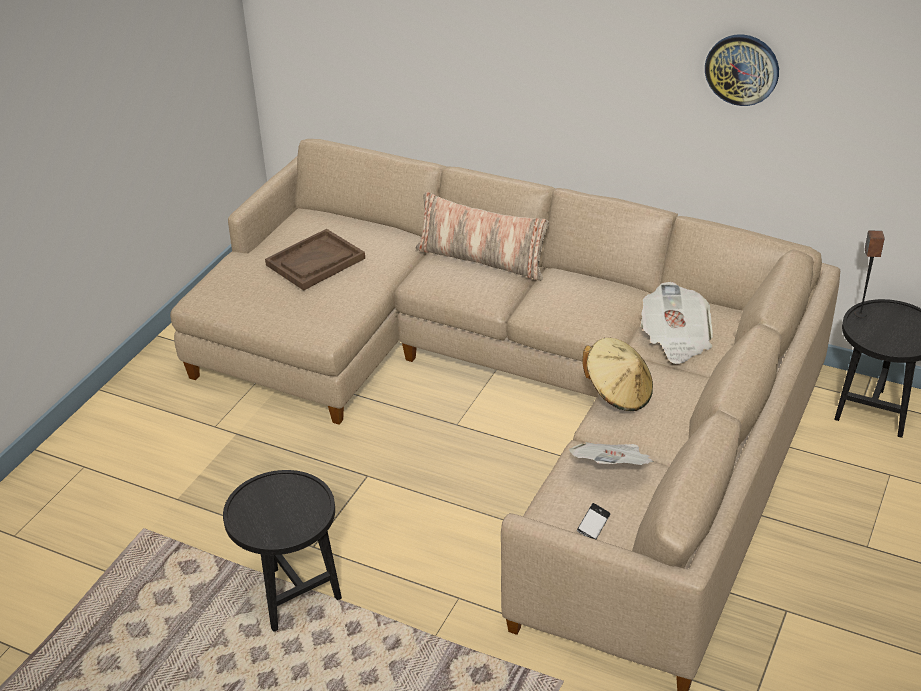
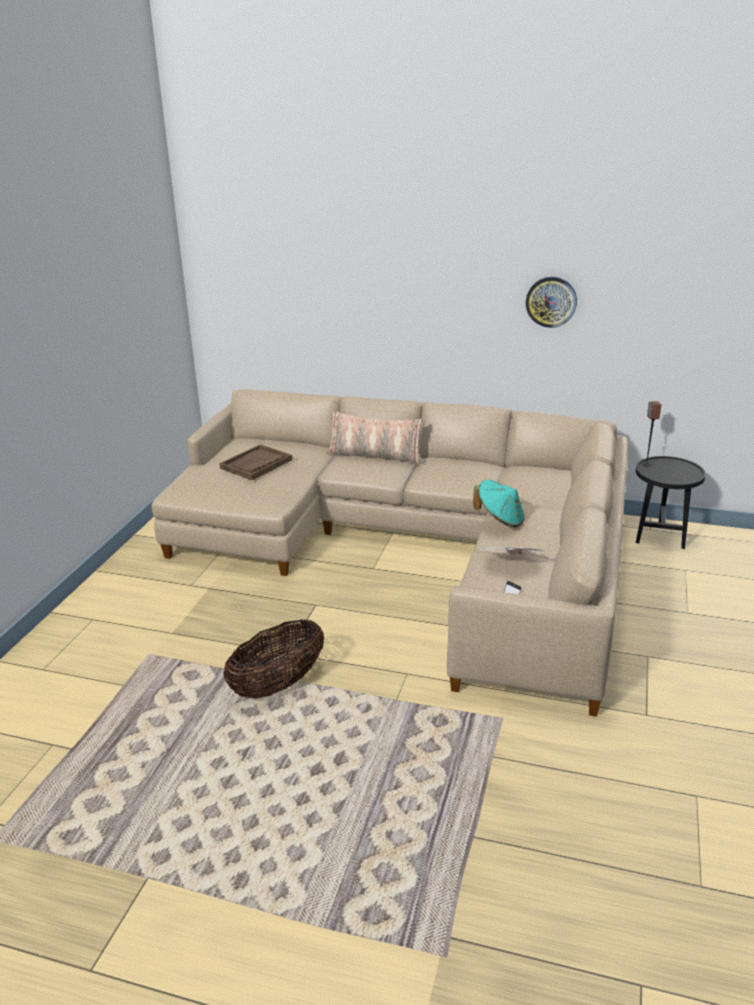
camera: 10 degrees left, 10 degrees down
black side table [223,470,342,632] -> basket [223,619,324,699]
beige hat [582,338,653,411] -> turquoise hat [473,480,525,527]
newspaper [640,282,713,364] -> none

